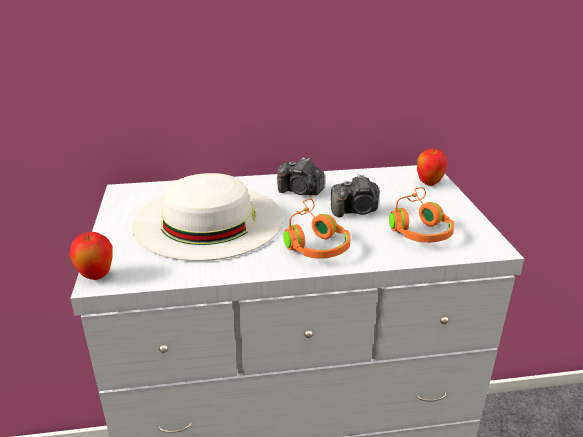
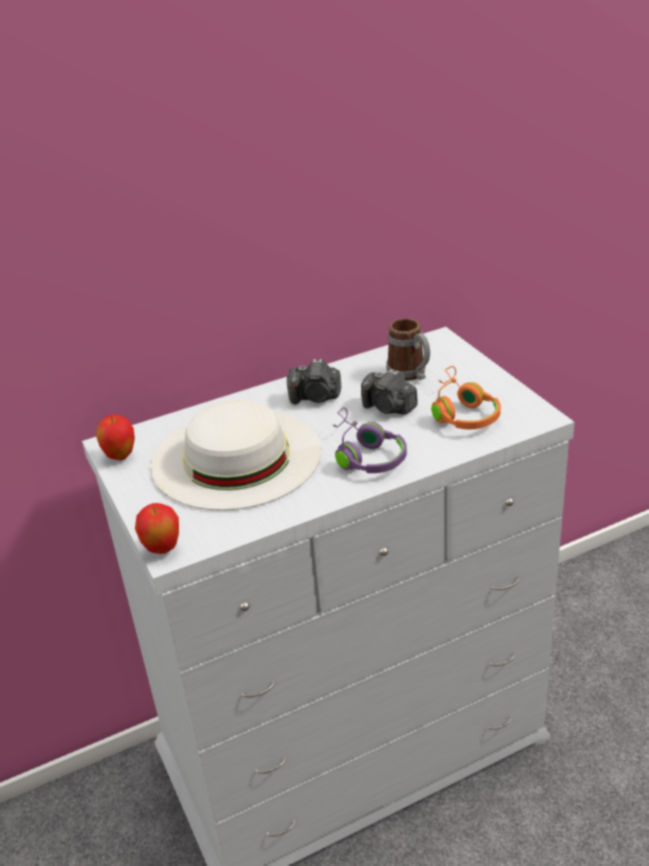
camera: 15 degrees left, 5 degrees up
orange headphones [283,199,351,259] -> purple headphones [332,407,407,473]
camera [331,174,379,217] -> camera turned 60 degrees clockwise [361,369,418,414]
apple [417,148,447,186] -> apple moved to [96,414,135,460]
none -> mug [386,318,430,381]

